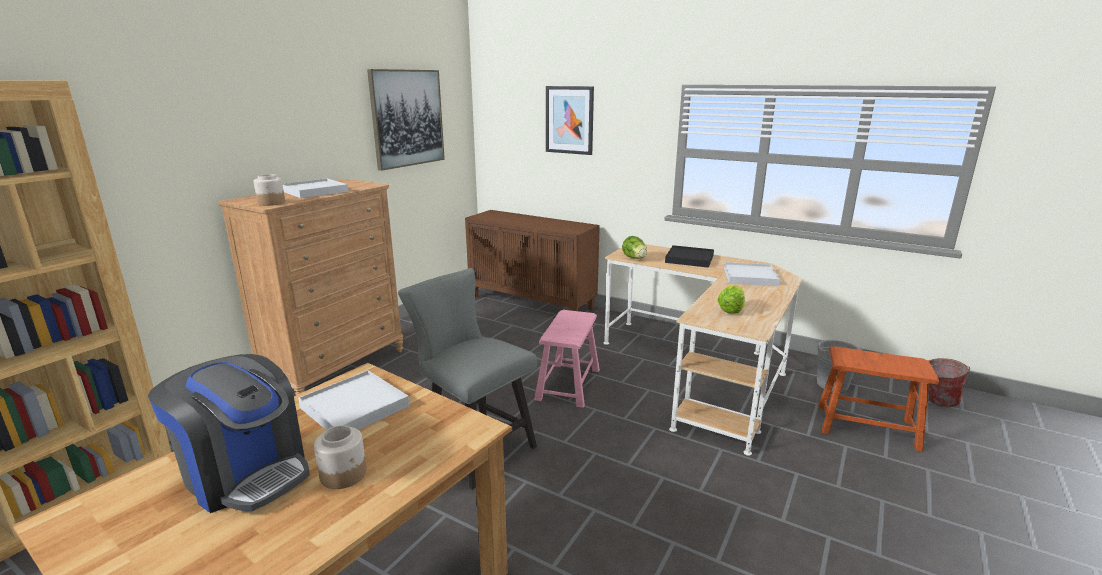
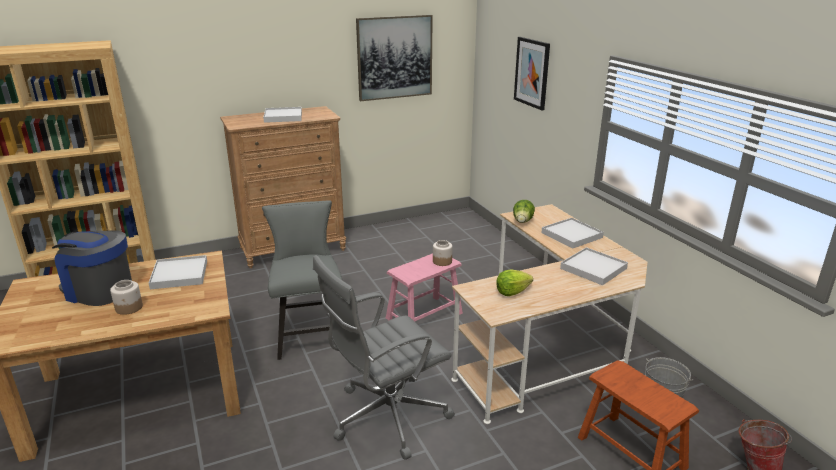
camera: 35 degrees right, 5 degrees up
coffee machine [148,354,310,513] -> coffee machine turned 135 degrees clockwise [52,230,132,306]
jar [254,174,285,206] -> jar moved to [433,240,452,266]
brown cabinet [465,210,600,311] -> none
black tray [665,245,714,268] -> white tray [541,218,604,248]
none -> grey office chair [313,255,455,460]

